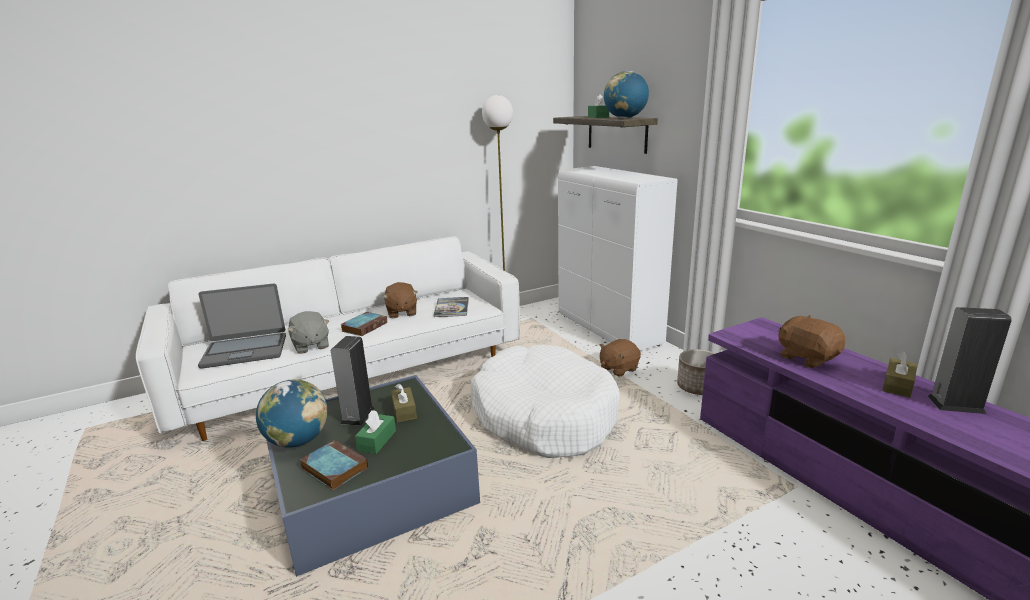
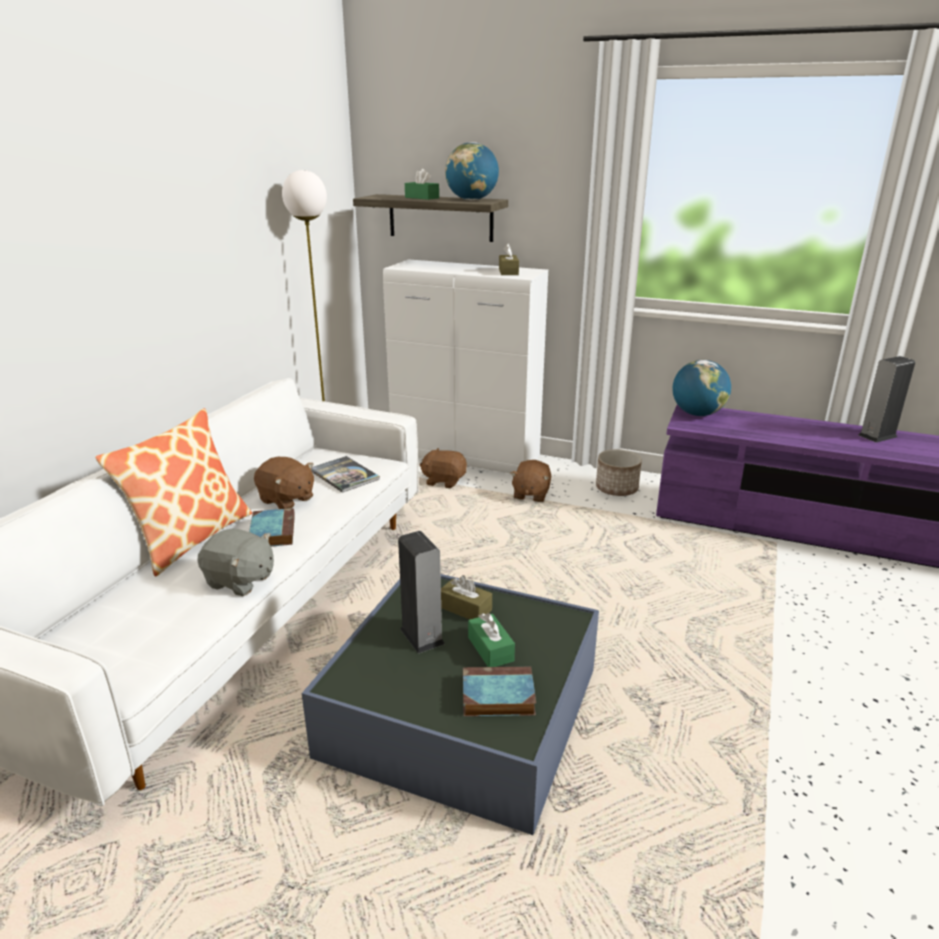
camera: 40 degrees left, 5 degrees up
laptop [198,283,286,369] -> none
globe [256,379,328,448] -> globe moved to [672,360,731,416]
white dog bed [471,345,620,458] -> none
brown plush toy [778,315,845,368] -> brown plush toy moved to [420,448,467,488]
brown tissue box [882,351,917,398] -> brown tissue box moved to [499,243,519,275]
none -> pillow [95,408,252,576]

